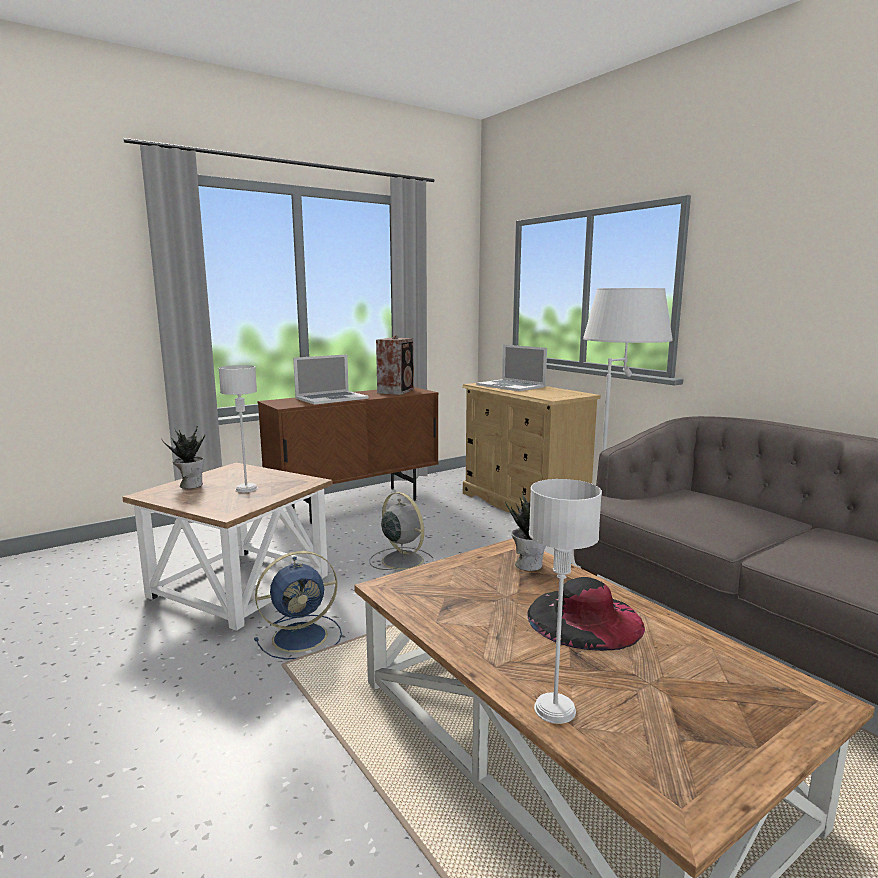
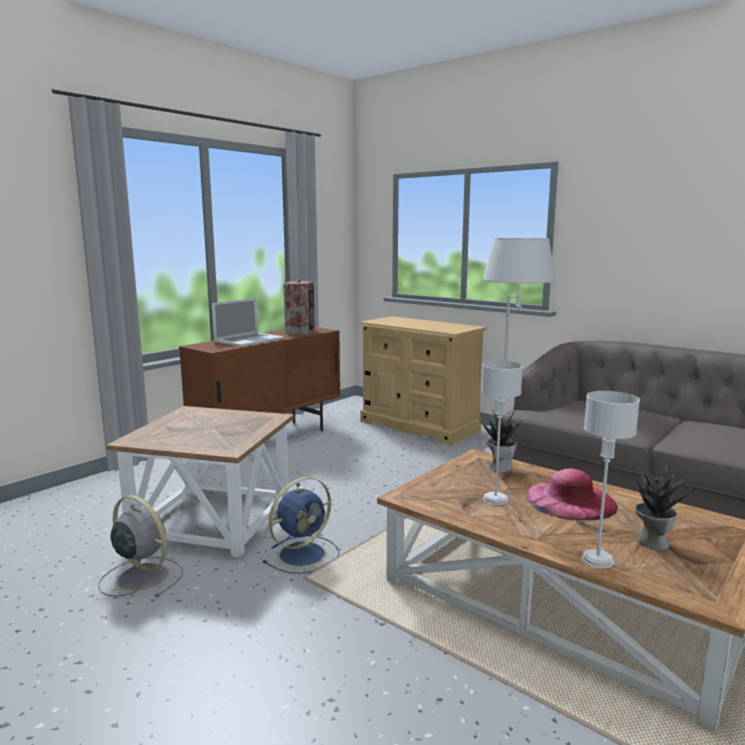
camera: 15 degrees left, 0 degrees up
potted plant [161,426,205,489] -> potted plant moved to [634,464,694,551]
grey table lamp [218,365,258,493] -> grey table lamp moved to [481,361,523,505]
grey fan [369,492,433,570] -> grey fan moved to [98,495,183,597]
laptop [476,345,547,391] -> none
black hat [527,577,645,651] -> pink hat [526,468,618,520]

